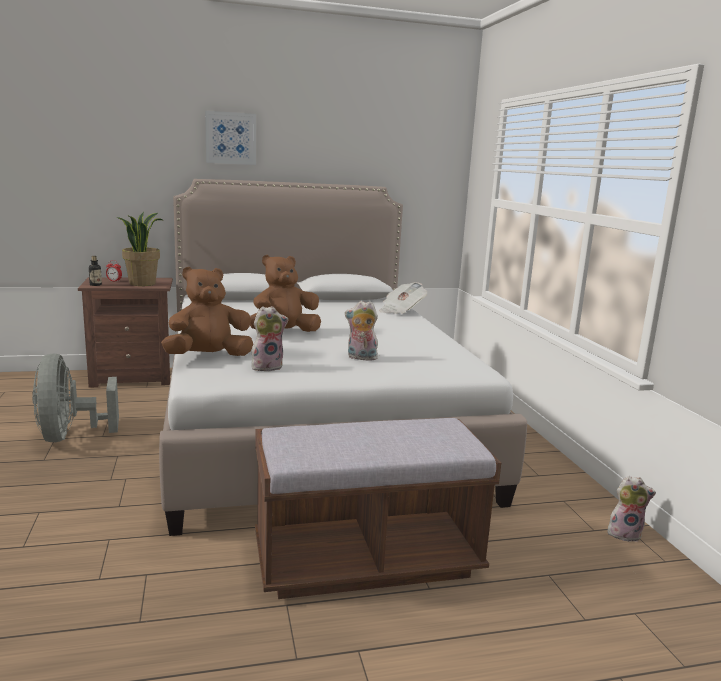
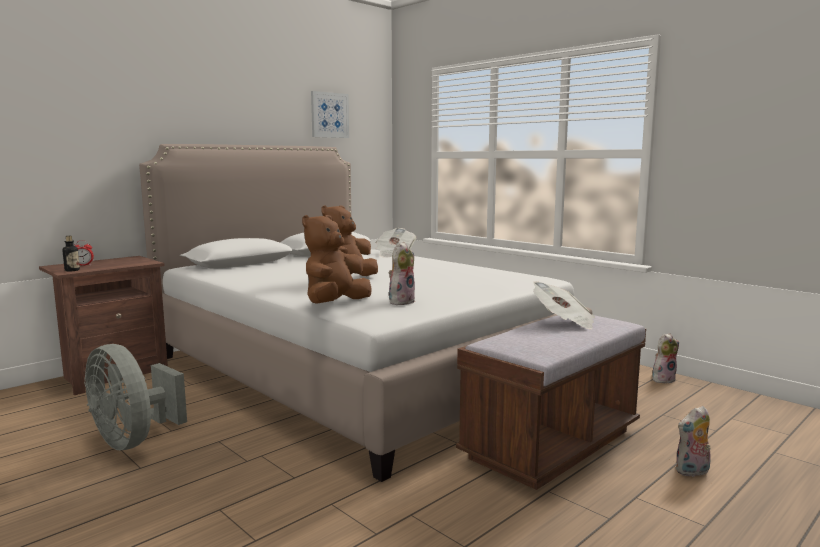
camera: 30 degrees left, 5 degrees down
potted plant [116,212,163,286] -> none
picture [205,111,256,165] -> picture moved to [311,91,349,138]
plush toy [345,301,378,361] -> plush toy moved to [675,406,711,477]
none -> newspaper [533,281,595,330]

